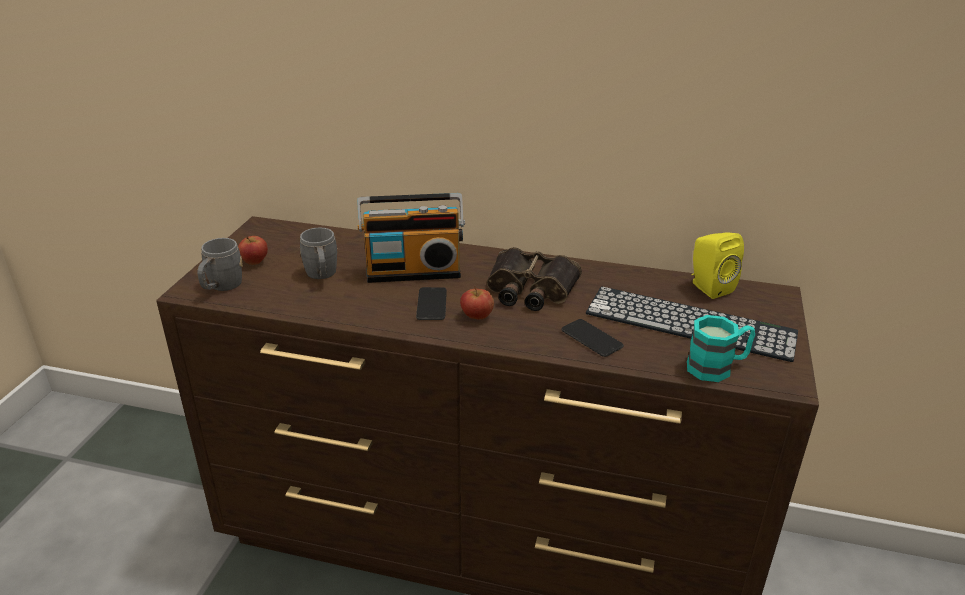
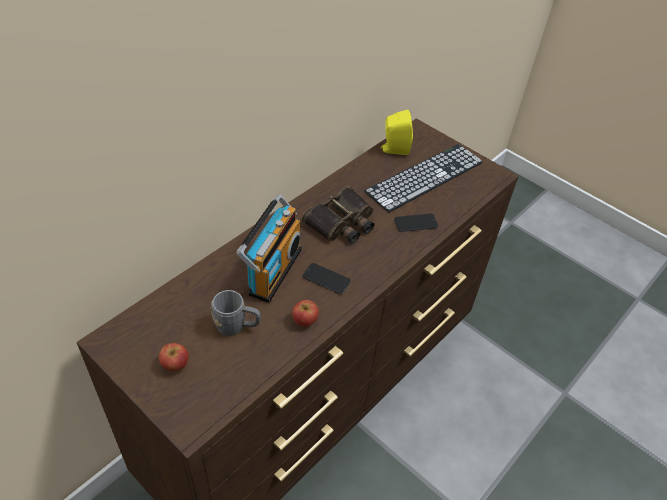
camera: 65 degrees left, 15 degrees up
grey mug [197,238,243,291] -> none
apple [460,286,494,319] -> apple moved to [292,300,319,327]
turquoise mug [687,315,755,382] -> none

